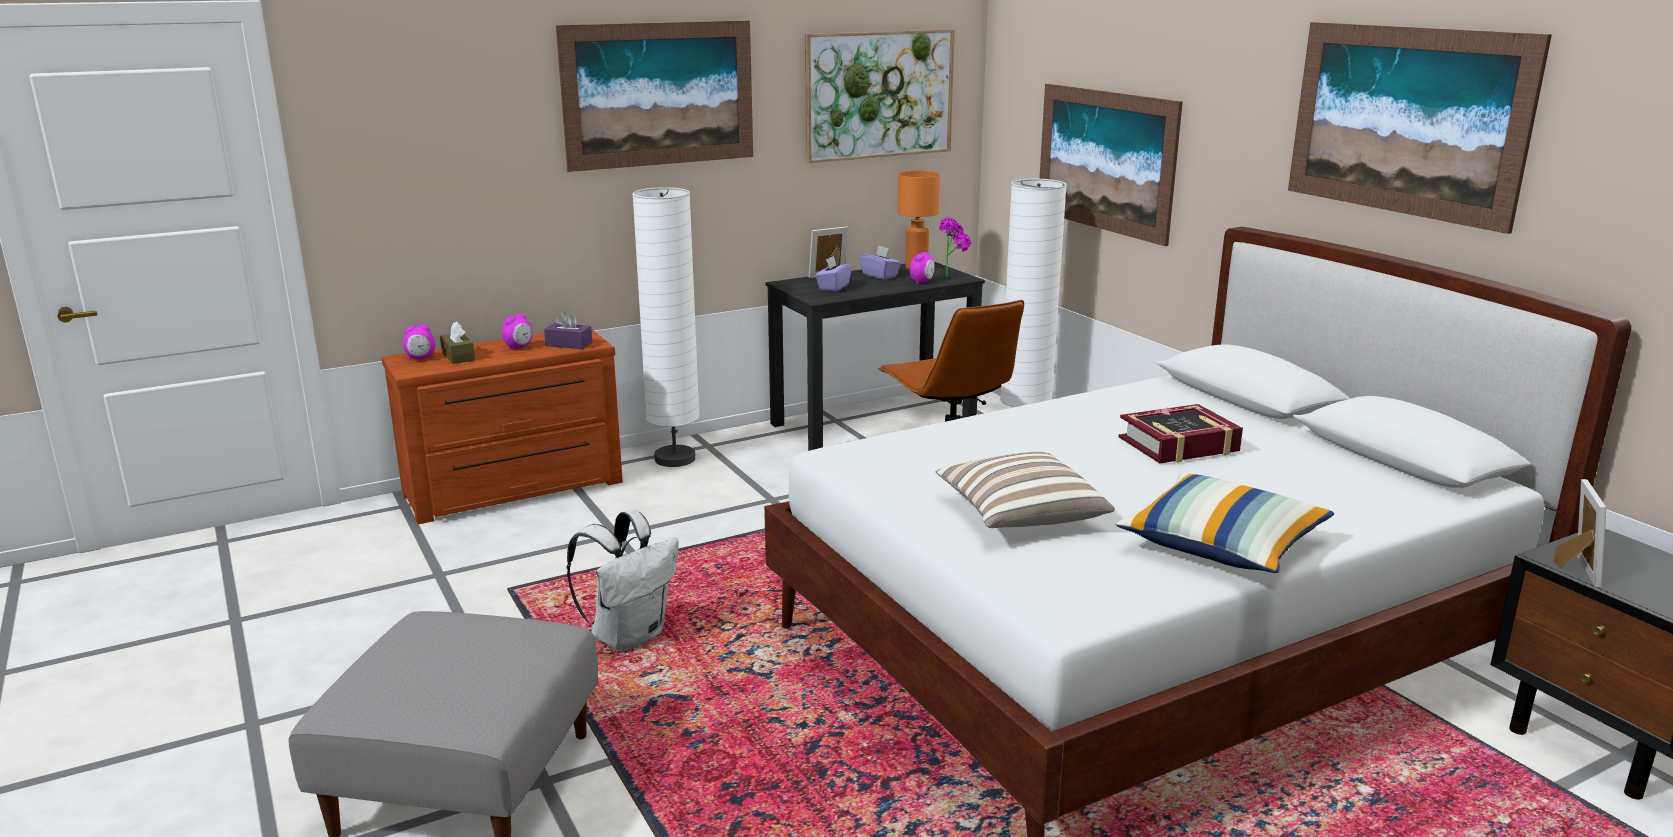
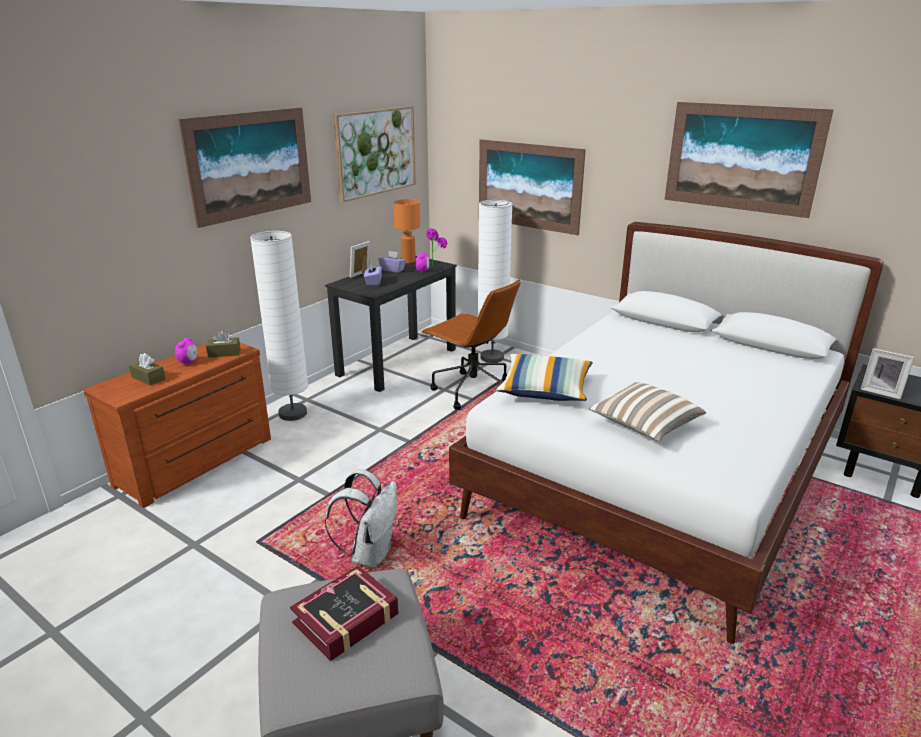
camera: 25 degrees left, 5 degrees up
alarm clock [403,324,436,360] -> none
purple tissue box [544,311,592,349] -> brown tissue box [206,330,241,358]
pillow [1116,473,1334,573] -> pillow moved to [496,354,593,401]
book [1118,404,1243,463] -> book moved to [290,566,399,661]
picture frame [1553,479,1606,587] -> picture frame turned 135 degrees clockwise [861,348,914,400]

